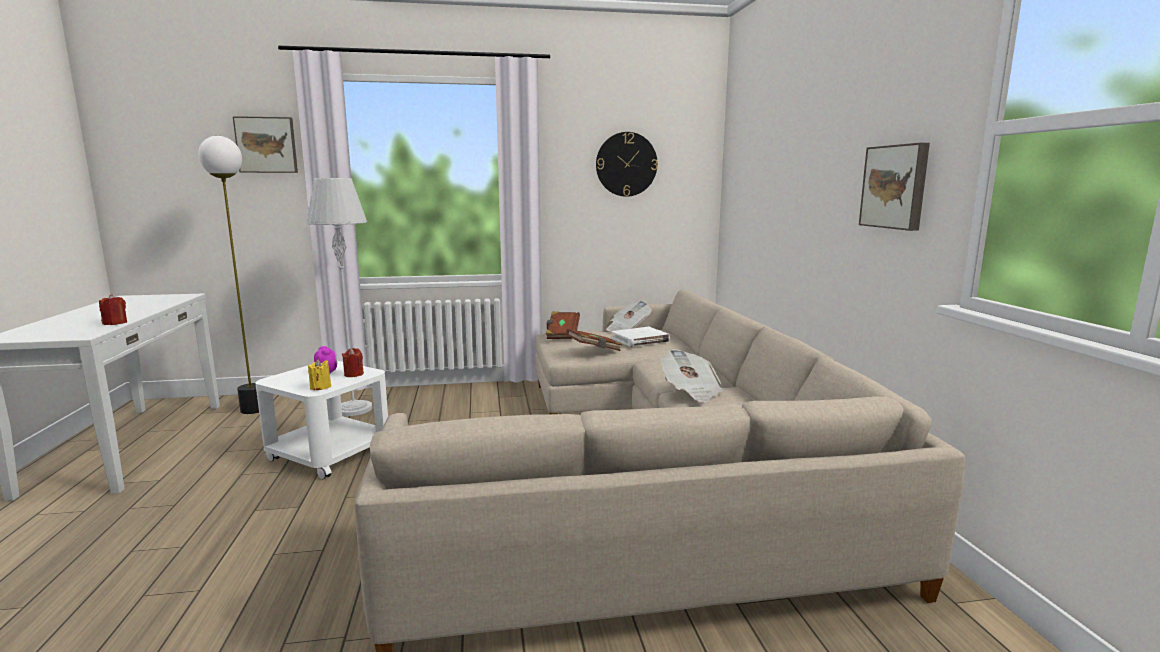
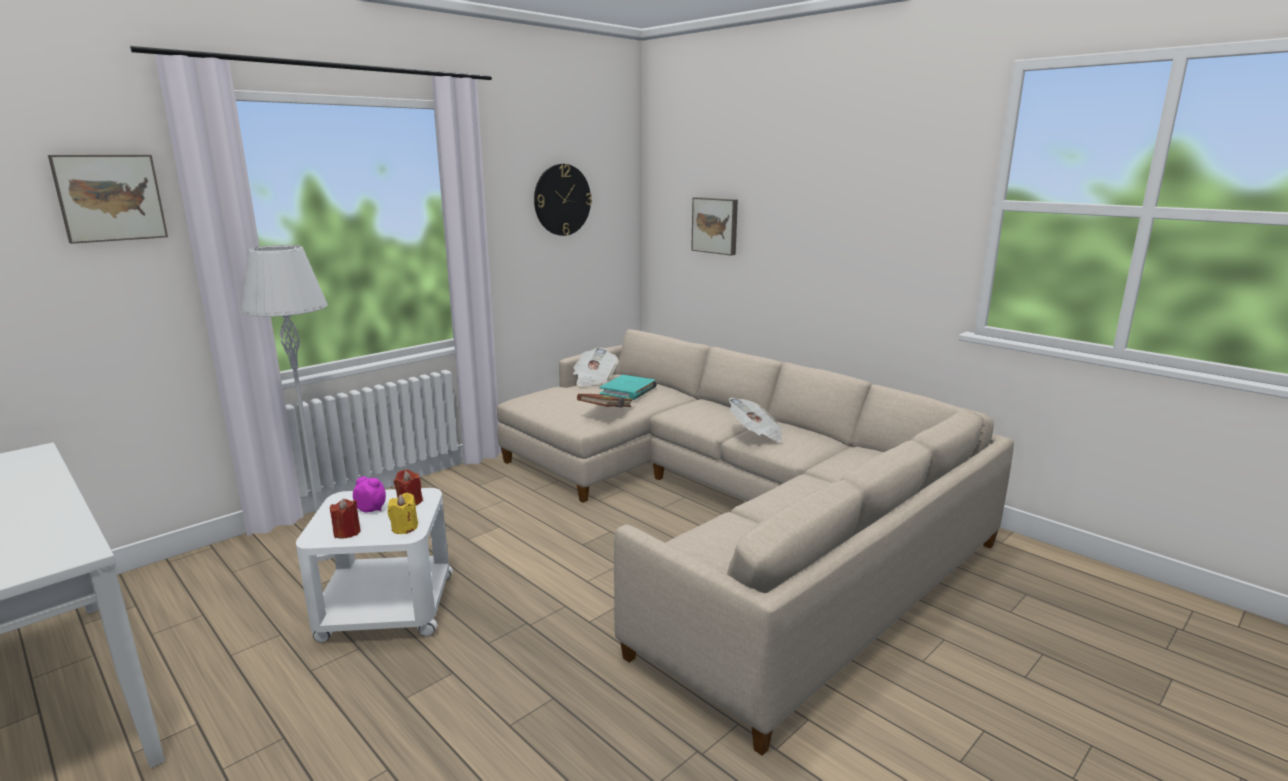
camera: 35 degrees left, 5 degrees up
red candle [99,294,127,325] -> red candle moved to [330,498,361,538]
floor lamp [198,136,259,414] -> none
brown book [546,311,580,339] -> none
white book [611,327,670,347] -> turquoise book [600,375,657,400]
picture [859,143,930,231] -> picture moved to [691,197,738,255]

